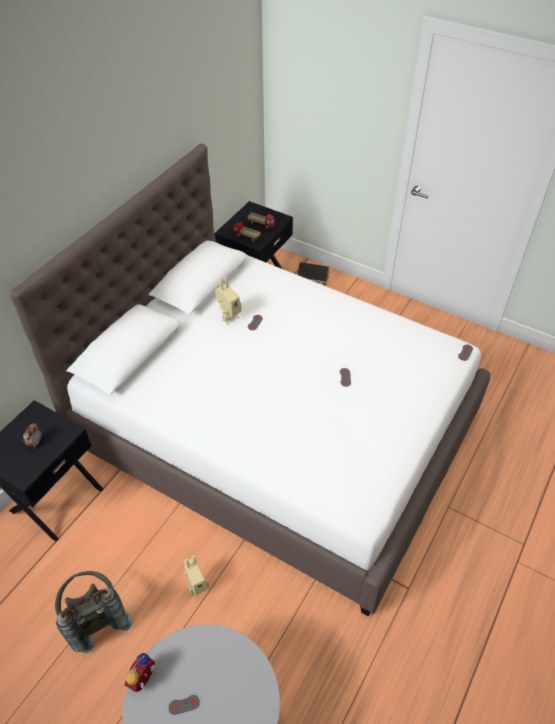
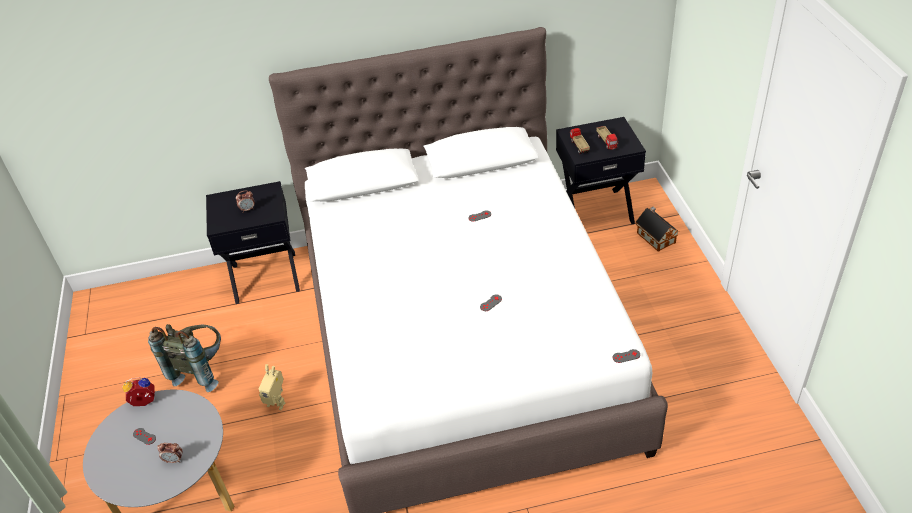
camera: 50 degrees right, 5 degrees down
toy robot [215,277,241,324] -> none
none -> alarm clock [157,443,183,463]

